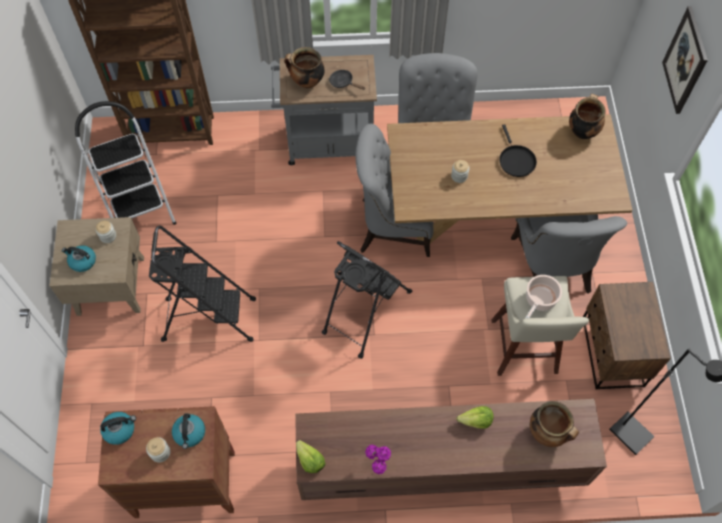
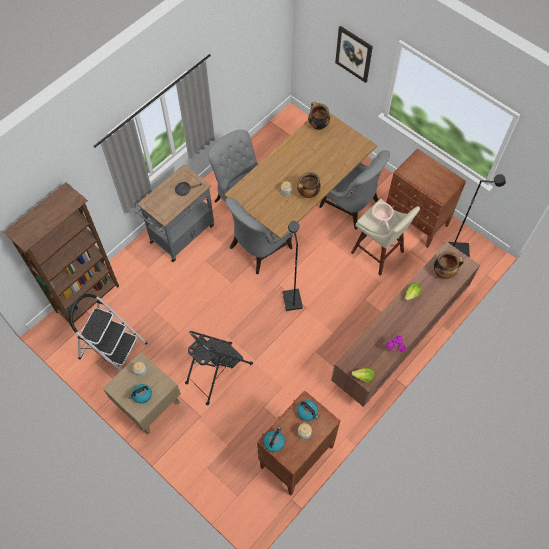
camera: 45 degrees left, 0 degrees up
cooking pot [284,47,325,88] -> cooking pot moved to [297,172,321,198]
step ladder [322,241,412,359] -> black floor lamp [282,221,303,311]
black frying pan [499,124,537,177] -> none
brown nightstand [583,282,671,390] -> brown dresser [386,148,466,248]

